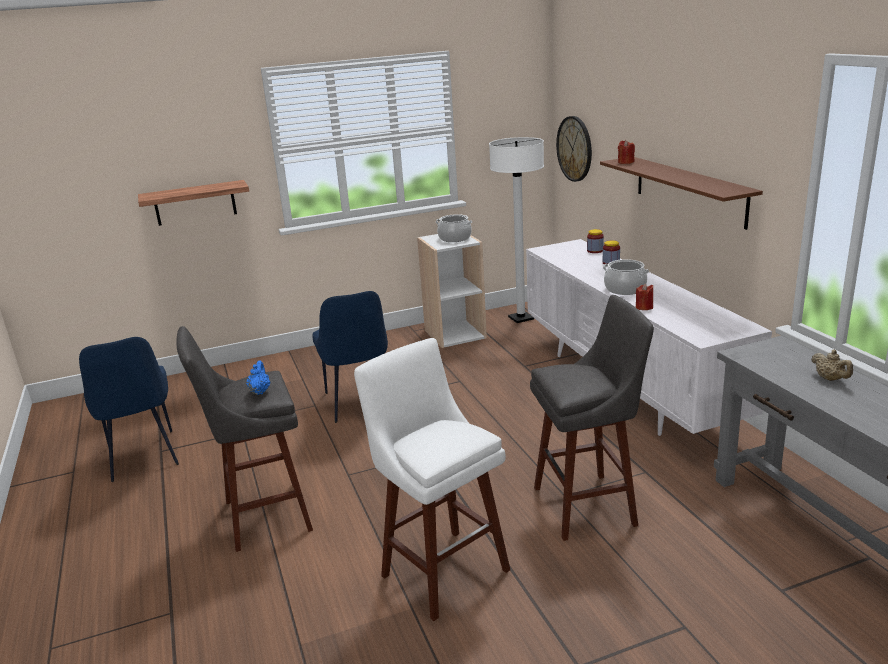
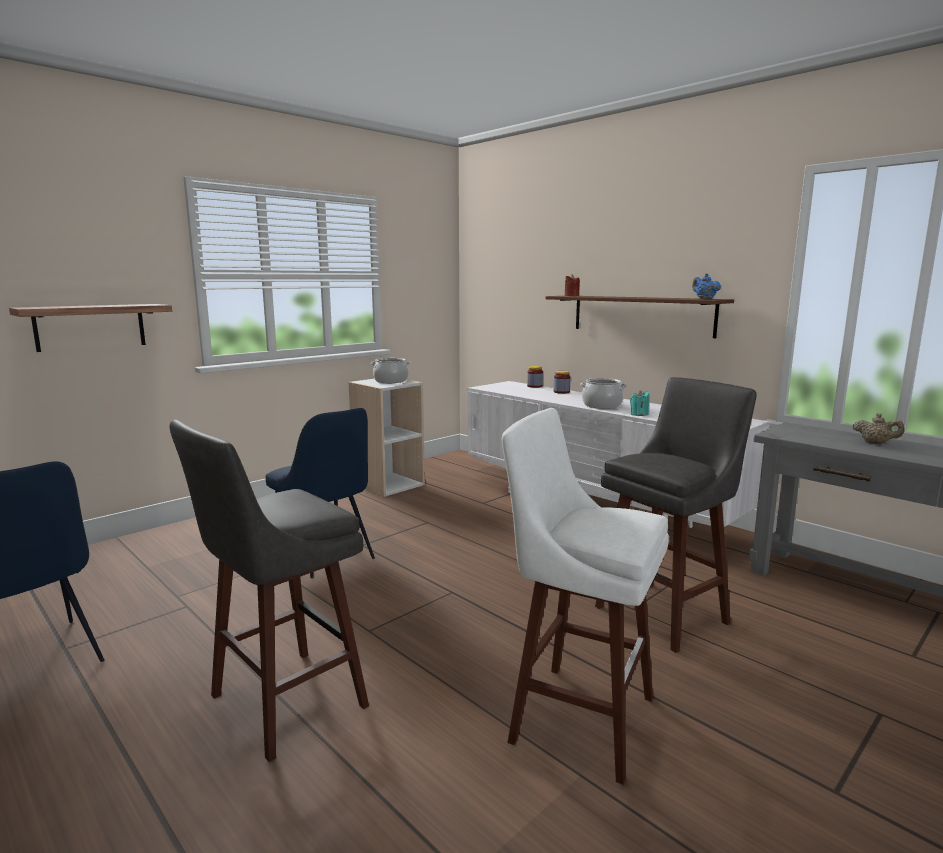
camera: 25 degrees left, 10 degrees down
blue teapot [246,361,270,395] -> blue teapot moved to [692,273,721,299]
white floor lamp [489,137,544,323] -> none
wall clock [556,116,592,182] -> none
red candle [636,283,653,310] -> turquoise candle [630,390,649,416]

